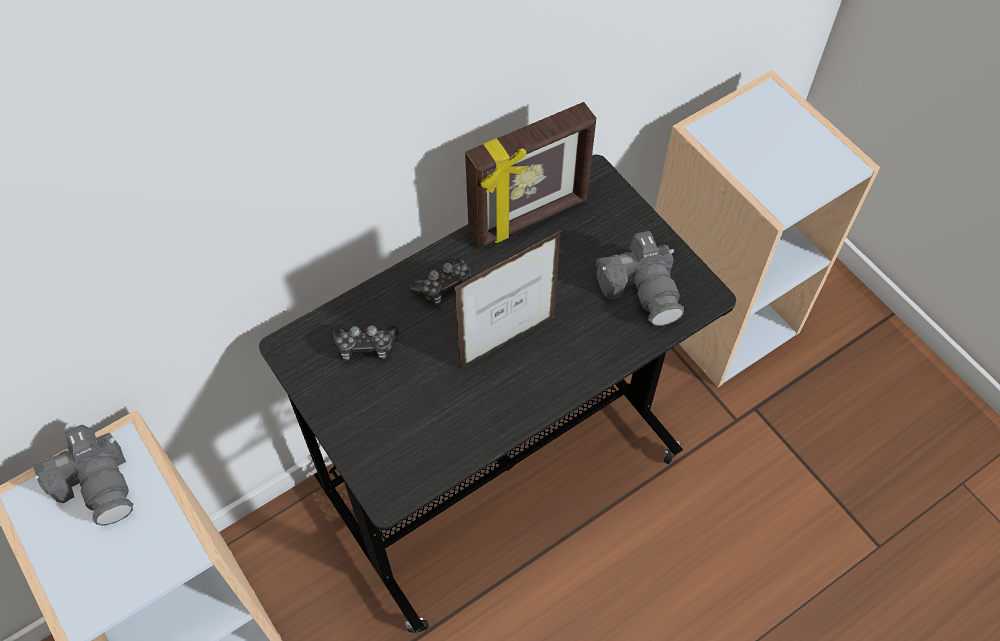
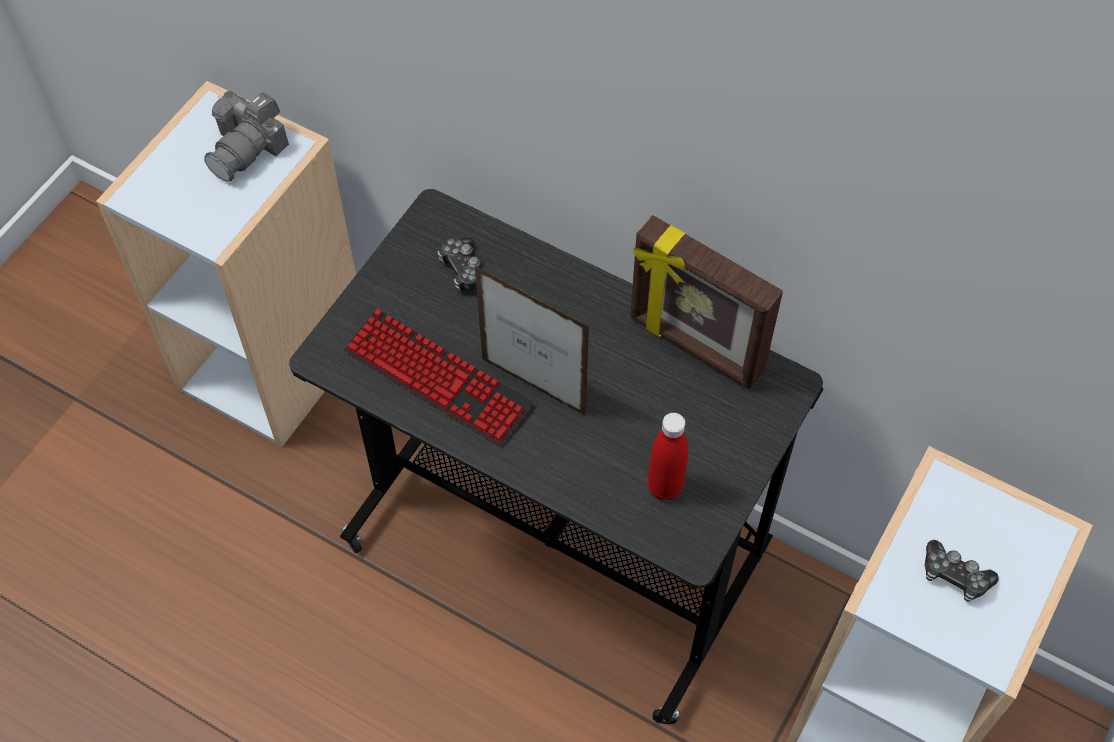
camera: 65 degrees right, 0 degrees up
game controller [409,258,471,305] -> game controller moved to [925,540,999,602]
camera [596,231,684,326] -> red bottle [647,413,688,500]
none -> keyboard [344,309,533,447]

